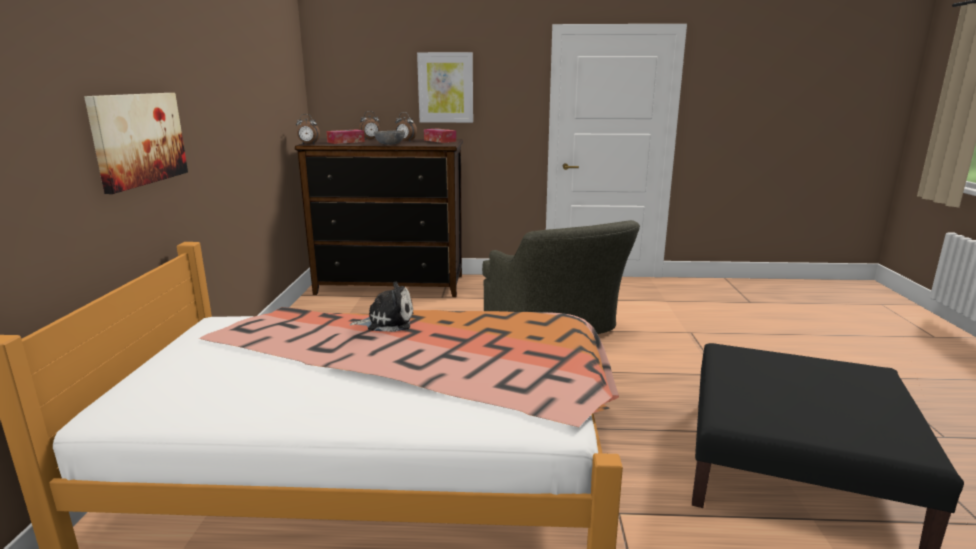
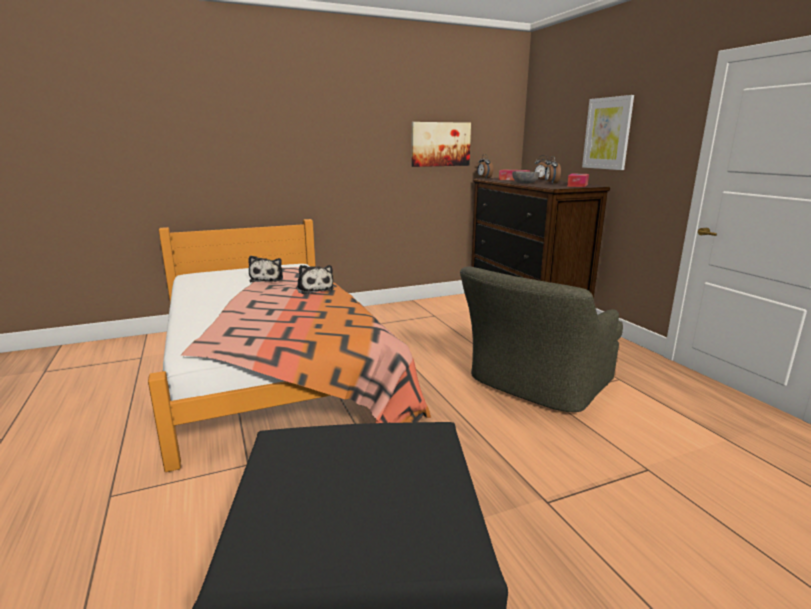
camera: 65 degrees right, 0 degrees up
picture [84,93,188,194] -> picture moved to [412,122,471,167]
none -> plush toy [248,256,283,282]

